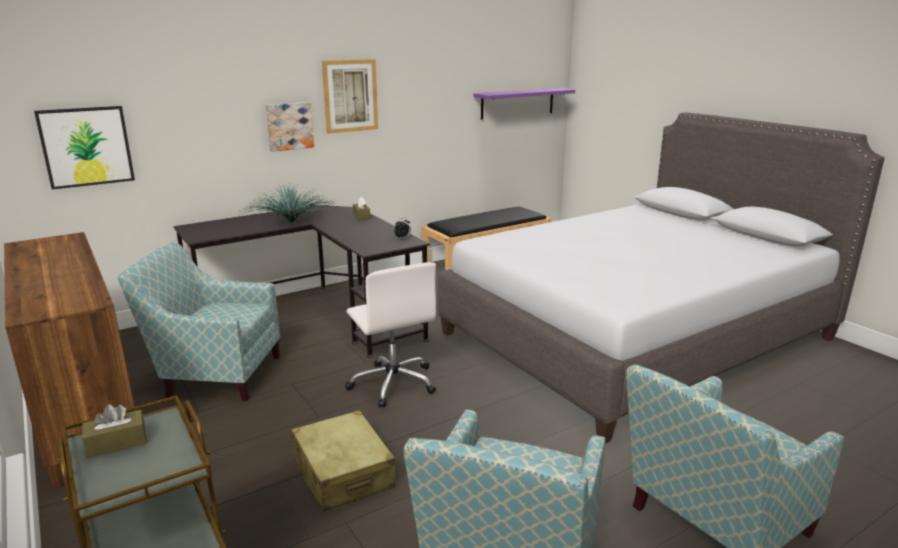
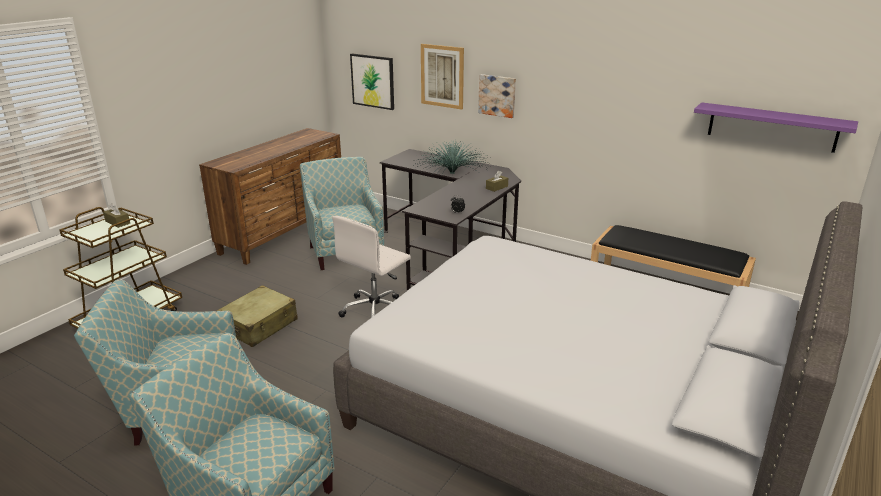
camera: 65 degrees right, 5 degrees up
picture [322,59,378,134] -> picture moved to [421,44,464,109]

